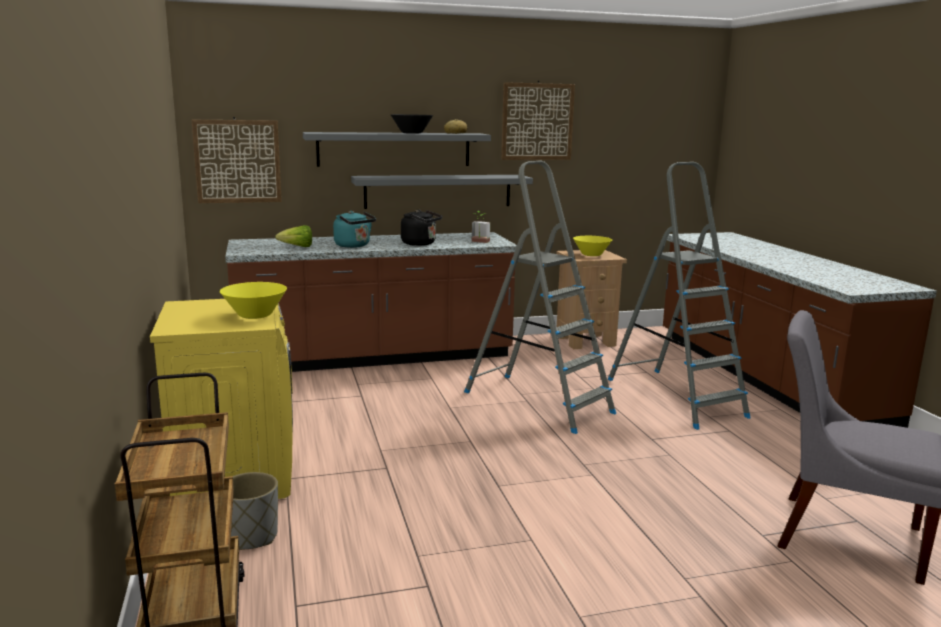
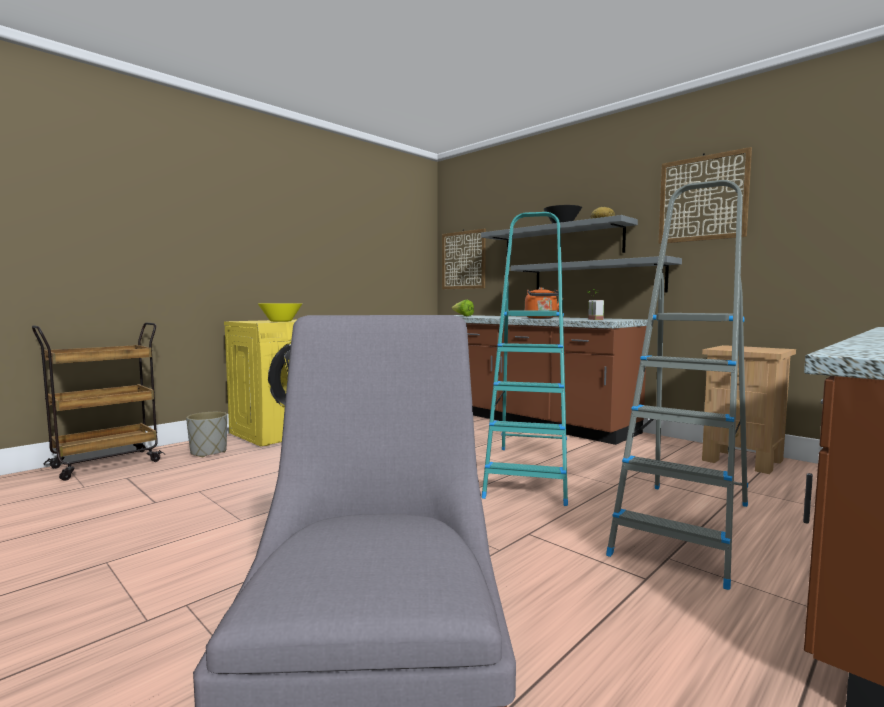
camera: 60 degrees right, 10 degrees down
turquoise kettle [333,211,376,248] -> none
black kettle [401,210,442,246] -> orange kettle [525,287,564,319]
grey step ladder [464,161,616,434] -> turquoise step ladder [482,212,568,506]
yellow bowl [573,236,612,256] -> none

